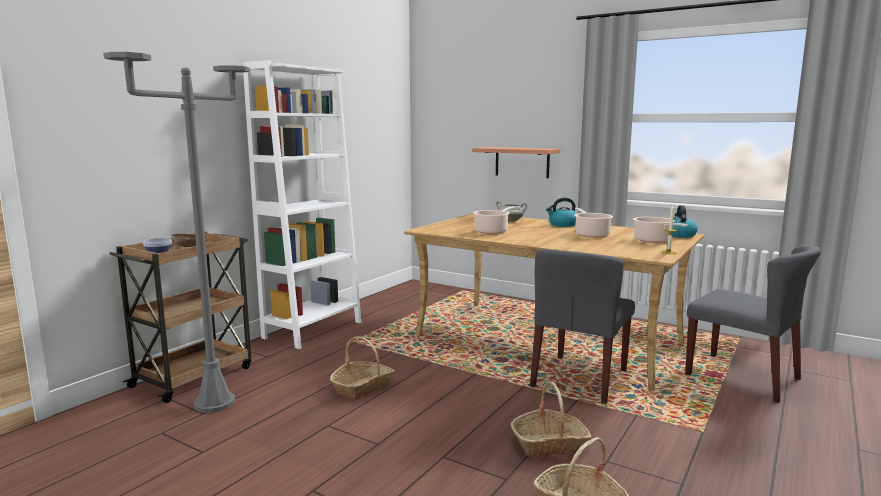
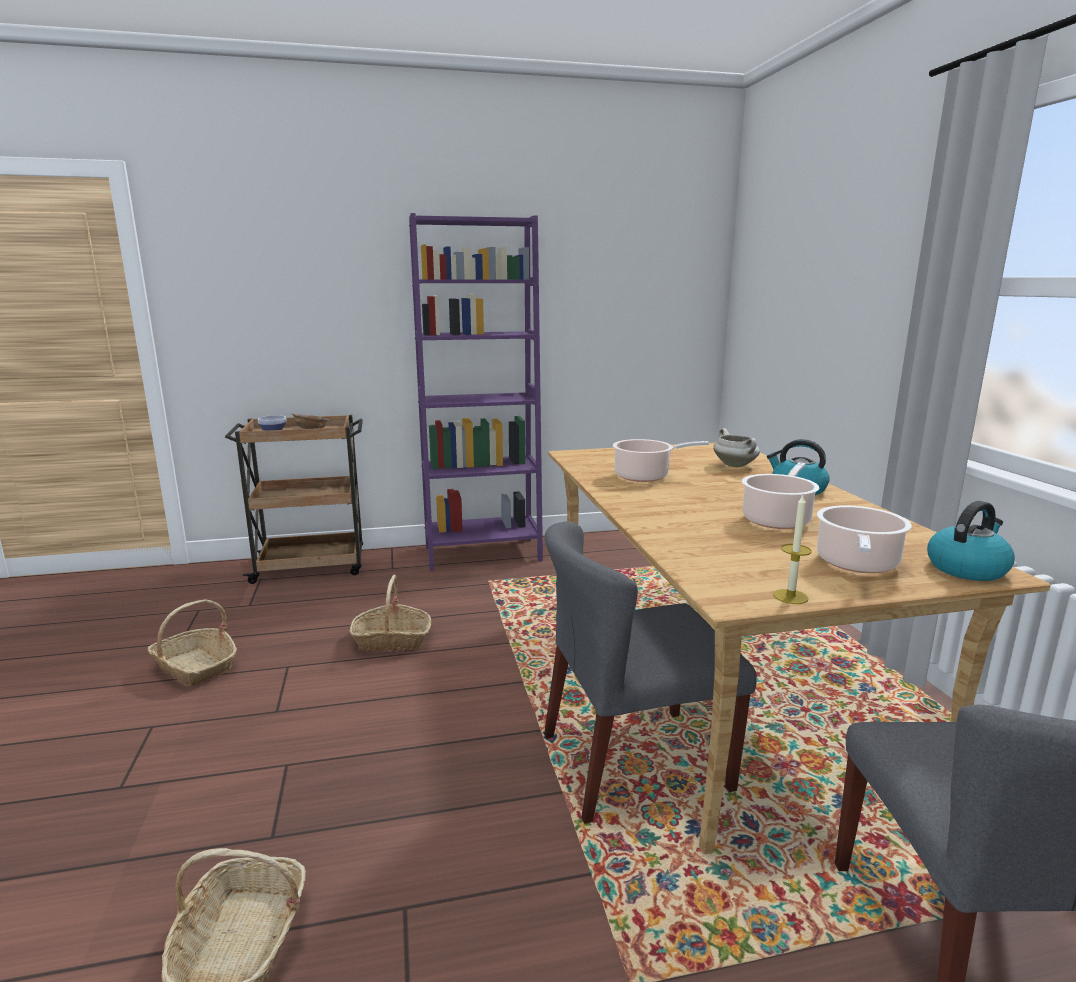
camera: 45 degrees right, 5 degrees up
grey floor lamp [103,52,250,413] -> none
white bookcase [243,60,361,349] -> purple bookcase [409,213,543,571]
shelf [472,147,560,178] -> none
basket [511,381,591,457] -> basket moved to [148,599,237,686]

